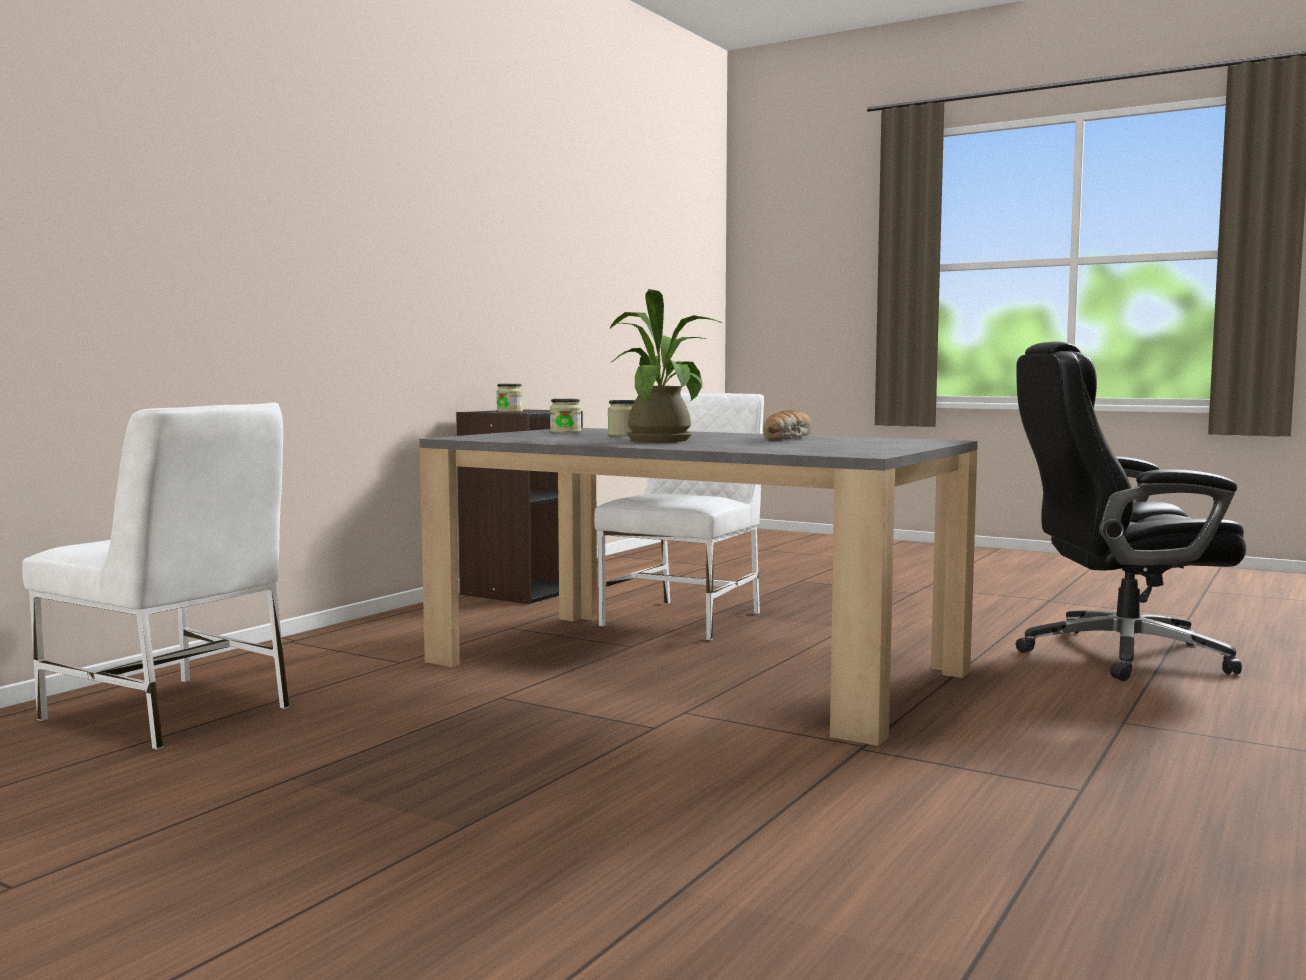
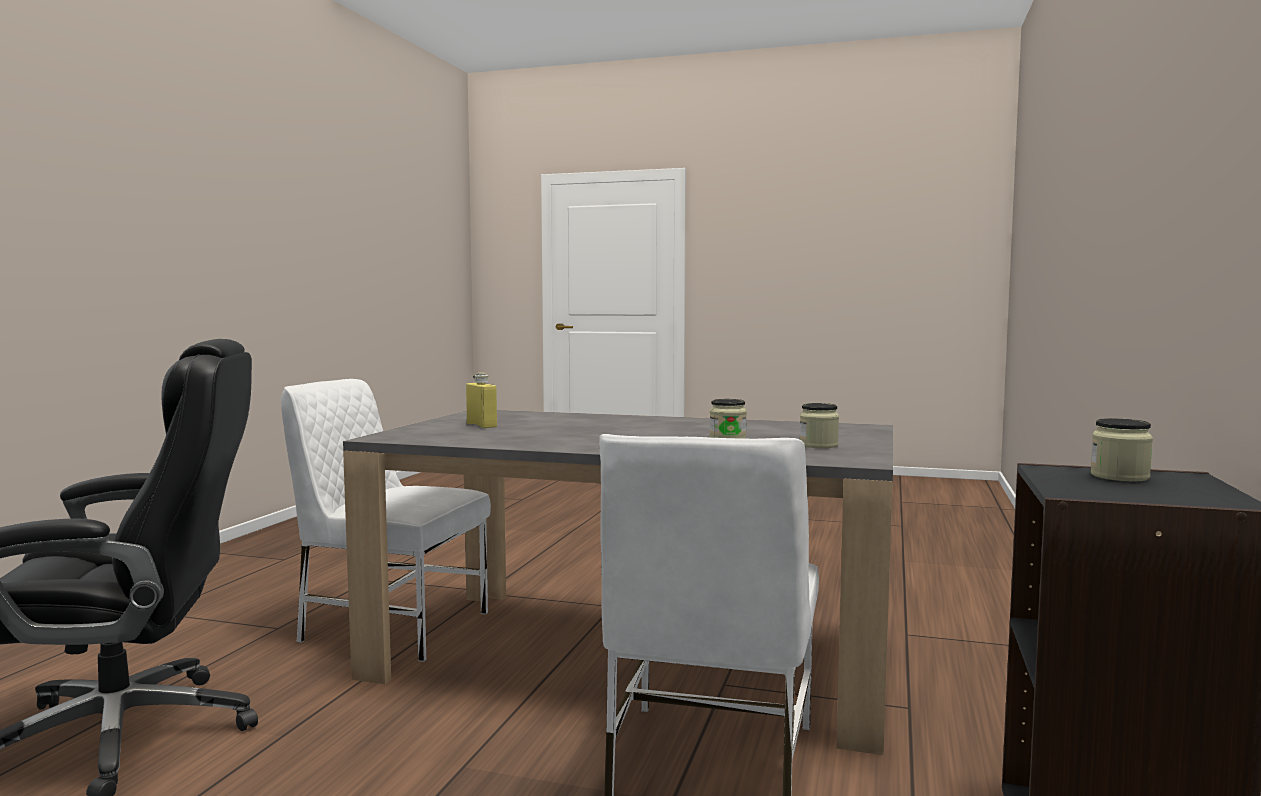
camera: 165 degrees right, 0 degrees up
white chair [22,403,290,750] -> white chair moved to [281,379,491,662]
potted plant [610,289,722,442] -> none
bread [763,410,812,440] -> none
none -> yellow bottle [466,373,497,428]

